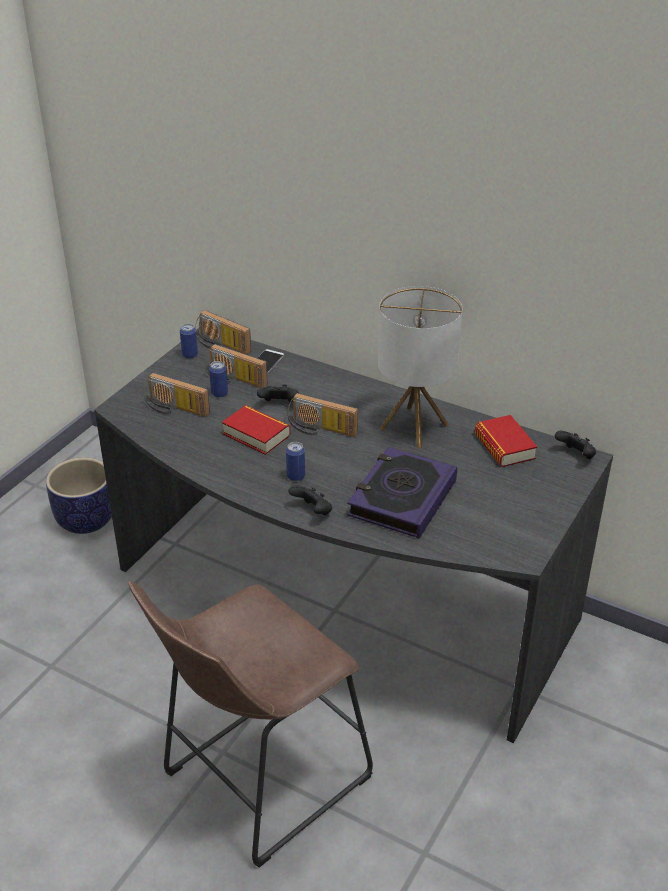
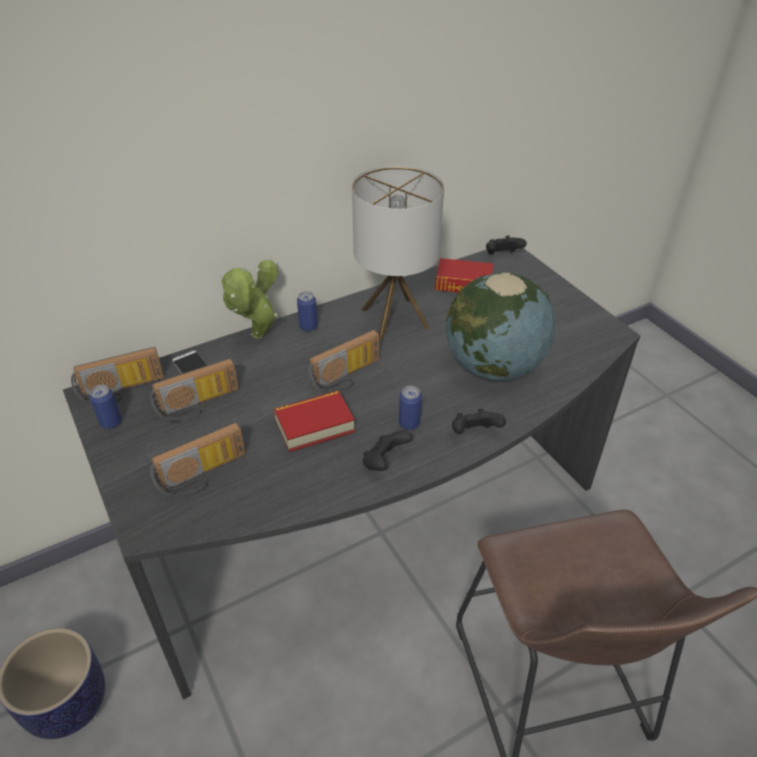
camera: 60 degrees left, 5 degrees up
can [209,361,228,398] -> can moved to [297,291,318,331]
black game controller [257,384,299,402] -> black game controller moved to [363,431,412,471]
book [347,447,457,539] -> globe [446,273,555,381]
none -> potted plant [221,258,278,339]

